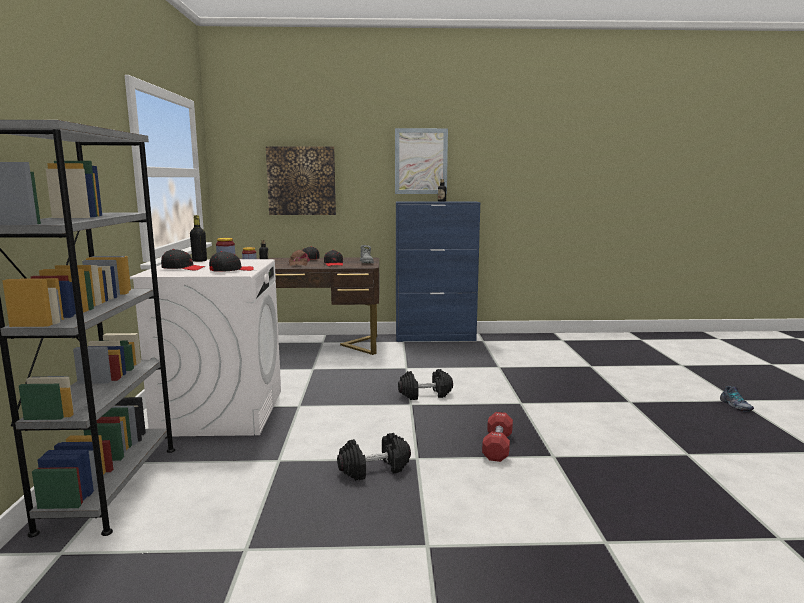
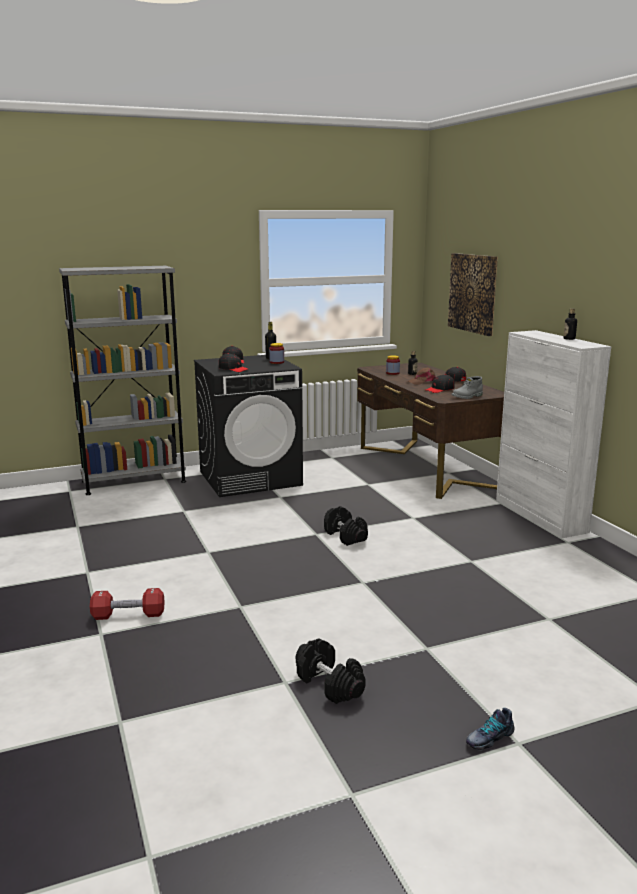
camera: 70 degrees right, 5 degrees up
white washing machine [130,259,281,436] -> black washing machine [194,355,303,497]
black dumbbell [337,433,411,481] -> black dumbbell moved to [296,638,366,704]
picture [395,128,448,194] -> none
blue cabinet [396,201,480,342] -> white cabinet [496,330,612,538]
red dumbbell [482,412,513,462] -> red dumbbell moved to [90,588,164,620]

